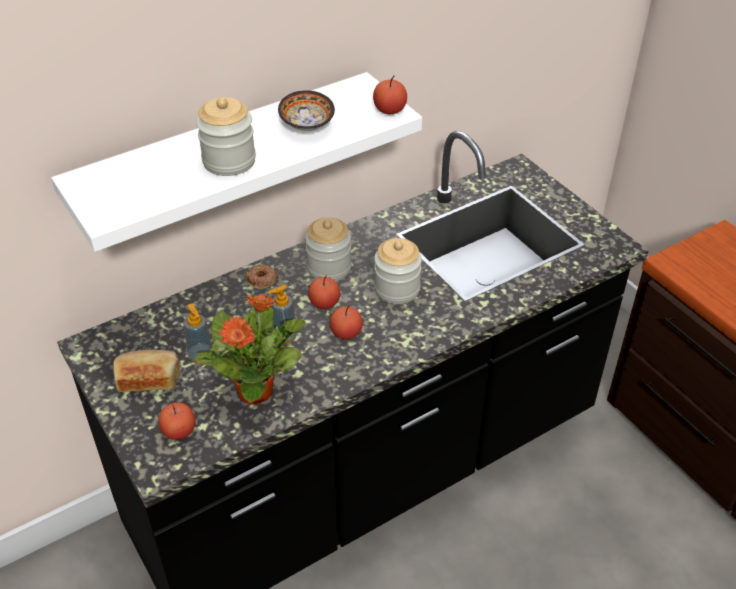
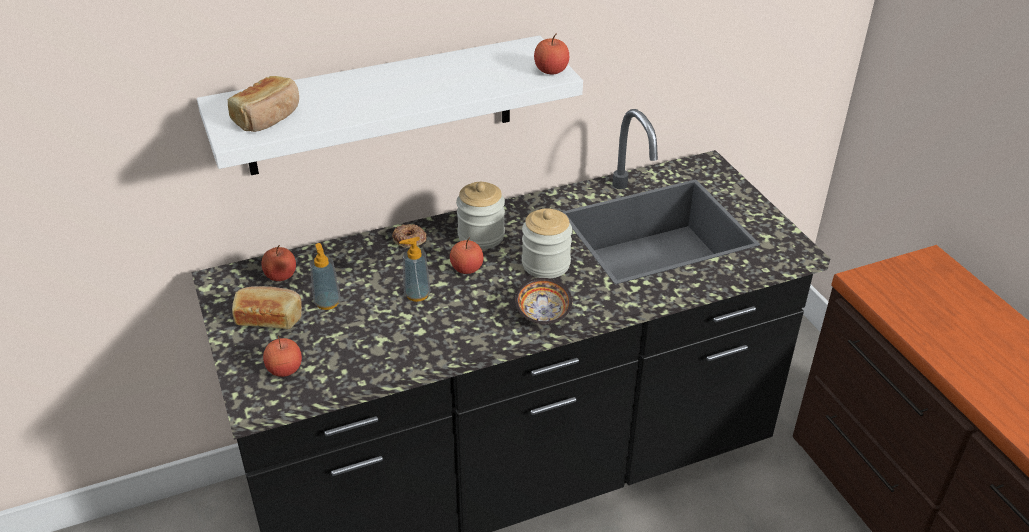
camera: 10 degrees right, 5 degrees down
potted plant [195,294,306,405] -> none
jar [196,97,256,176] -> none
bowl [278,90,335,131] -> bowl moved to [515,278,572,324]
apple [330,306,363,340] -> apple moved to [261,245,296,281]
none -> bread [228,76,299,132]

